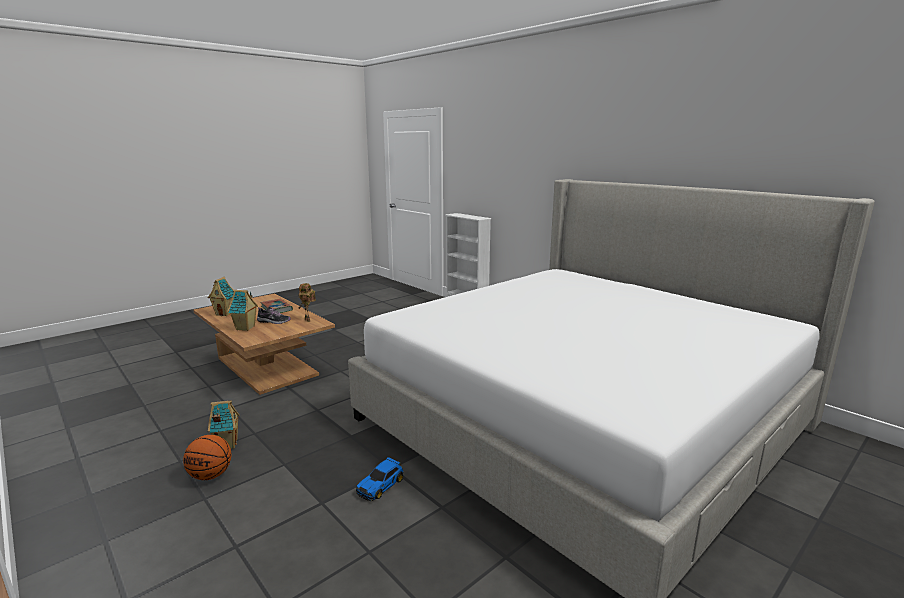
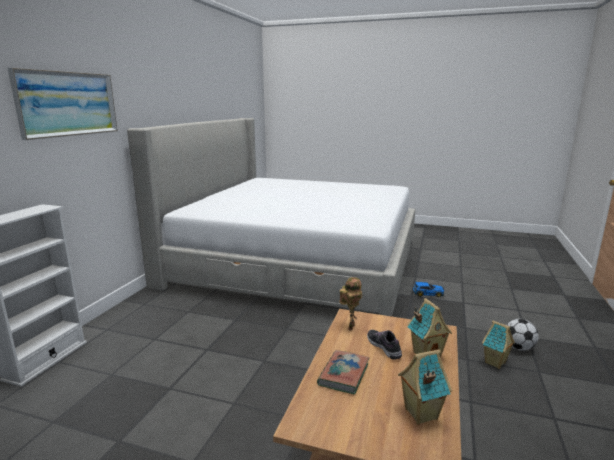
camera: 120 degrees left, 0 degrees up
basketball [183,435,232,480] -> football [506,319,538,351]
none -> picture [8,68,118,140]

